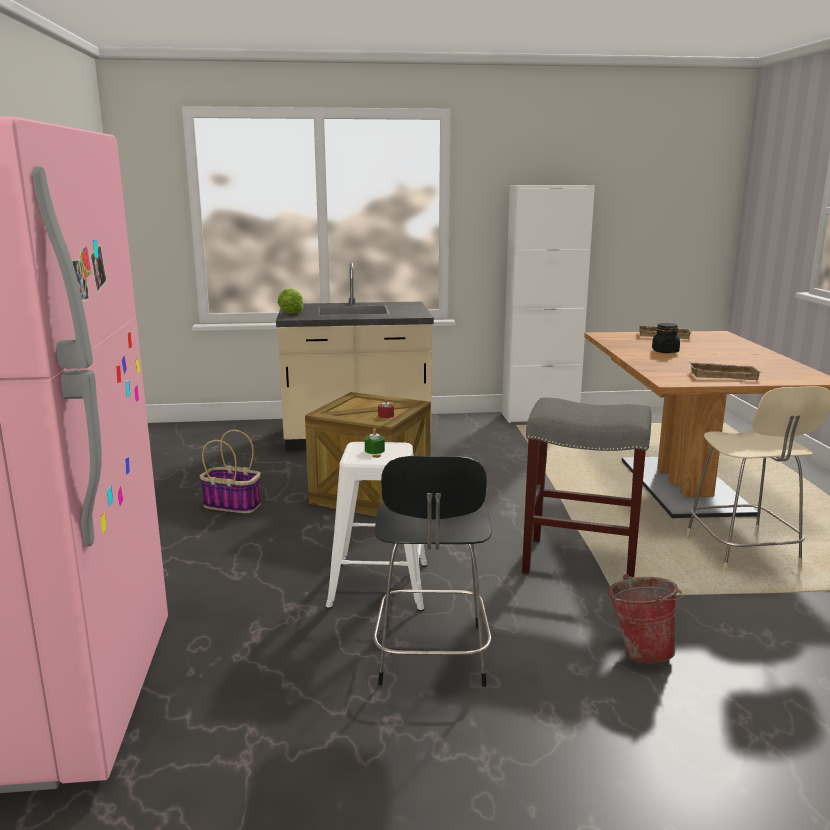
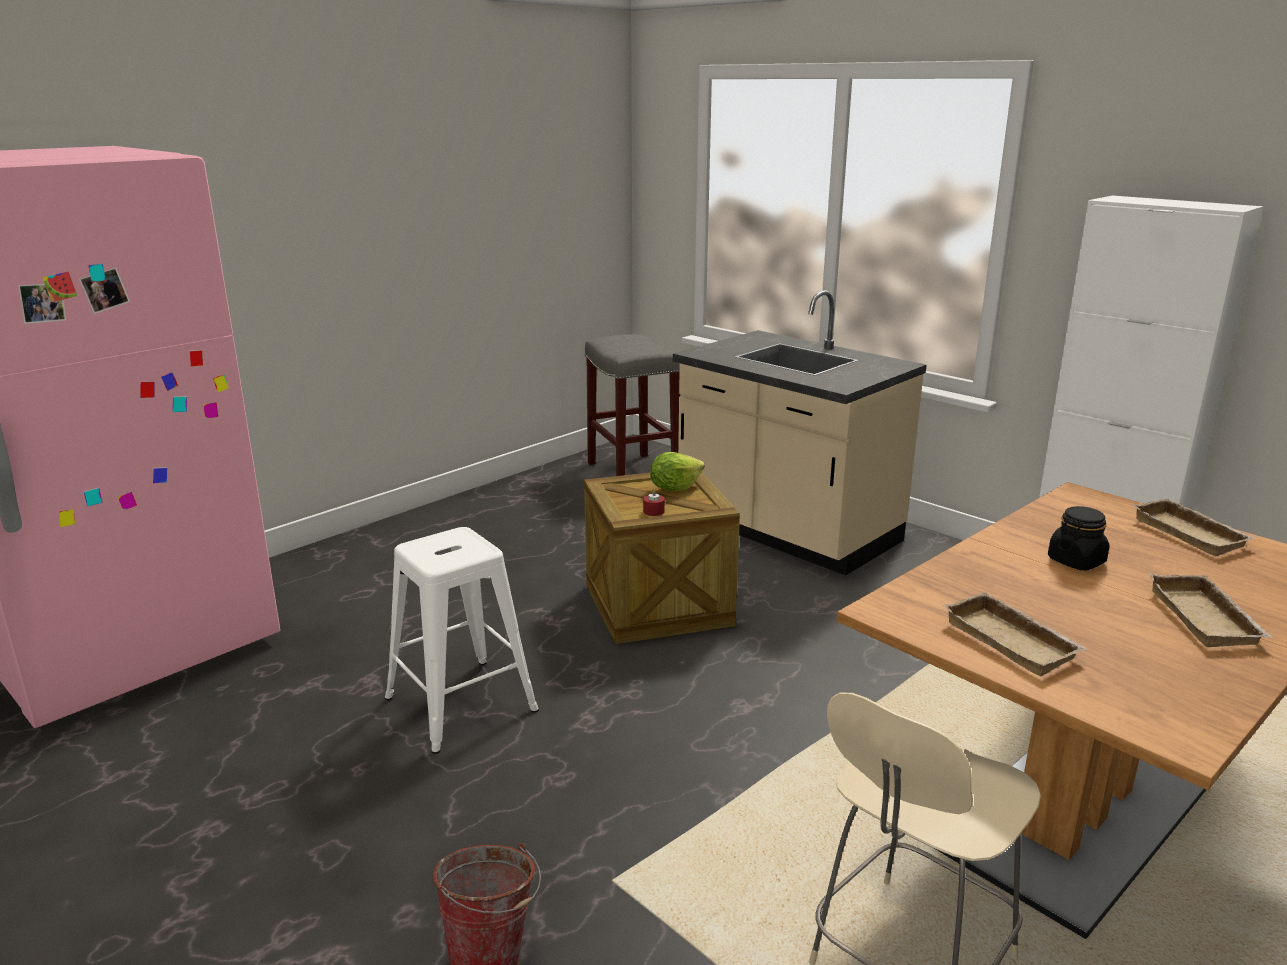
camera: 50 degrees right, 5 degrees up
basket [200,430,261,513] -> none
lettuce [278,289,303,314] -> lettuce moved to [650,452,705,491]
green candle [365,428,385,454] -> none
black chair [373,456,492,687] -> none
grey stool [522,397,651,577] -> grey stool moved to [585,334,680,476]
none -> beige tray [1148,573,1273,647]

